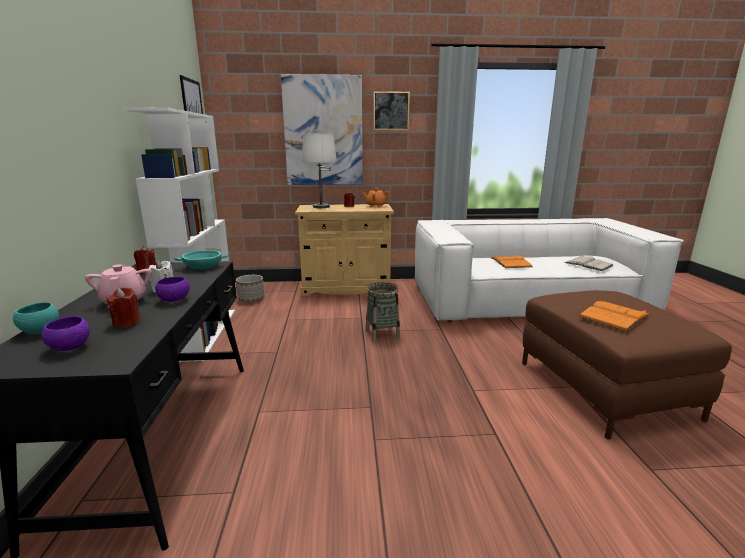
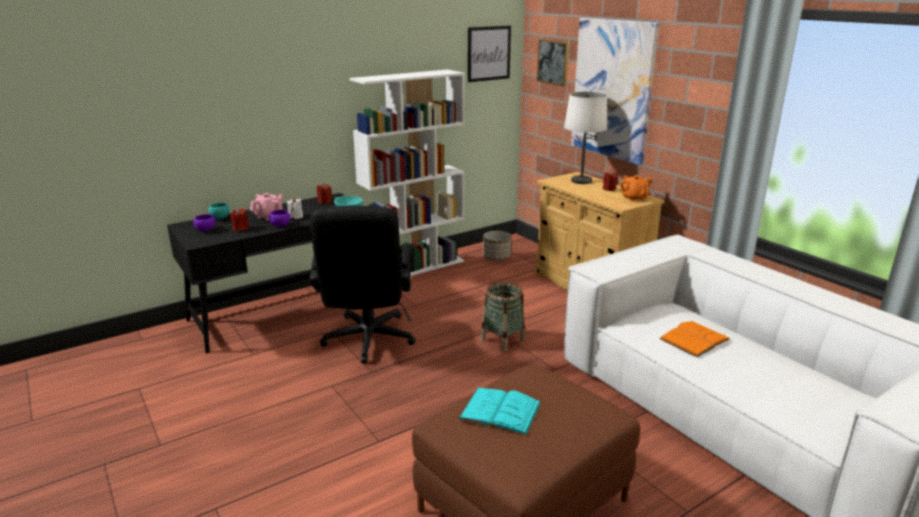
camera: 60 degrees right, 5 degrees up
picture [374,91,410,130] -> picture moved to [537,39,569,86]
white book [564,255,614,271] -> none
orange book [579,301,650,332] -> turquoise book [458,388,542,436]
none -> black office chair [310,206,416,364]

